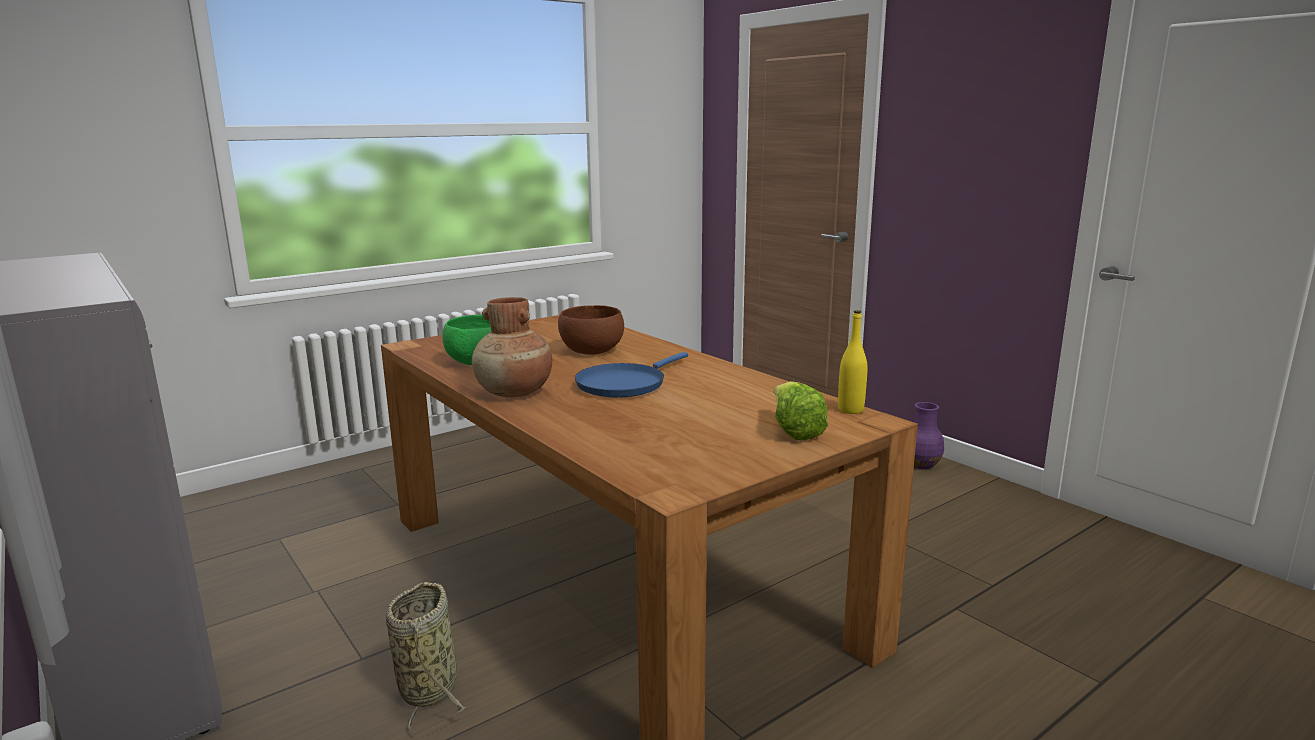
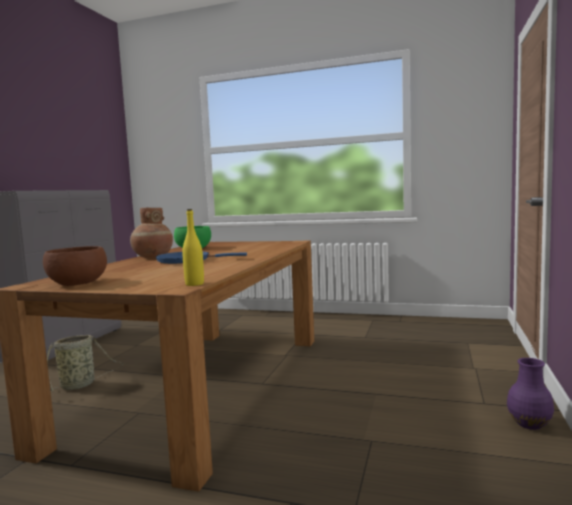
camera: 55 degrees right, 10 degrees down
brown bowl [558,305,624,355] -> brown bowl moved to [43,246,107,286]
lettuce [774,381,828,440] -> none

